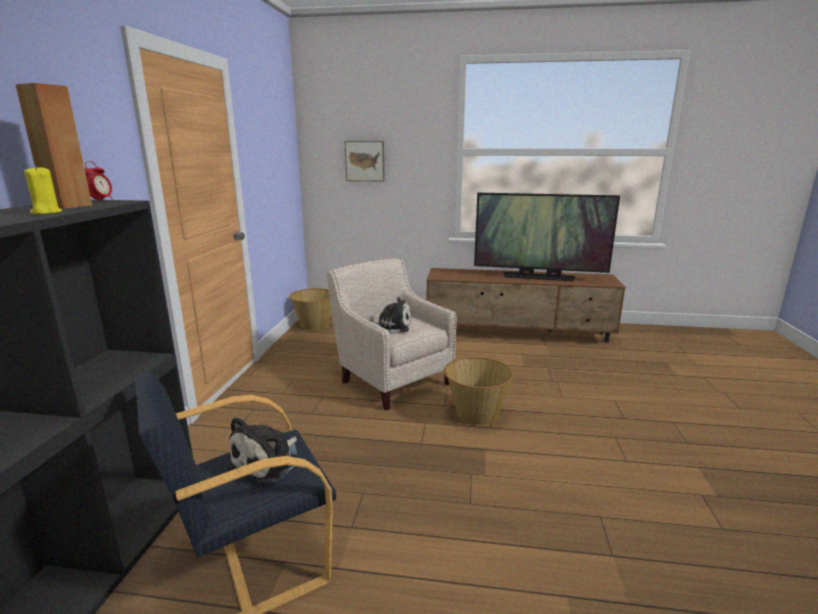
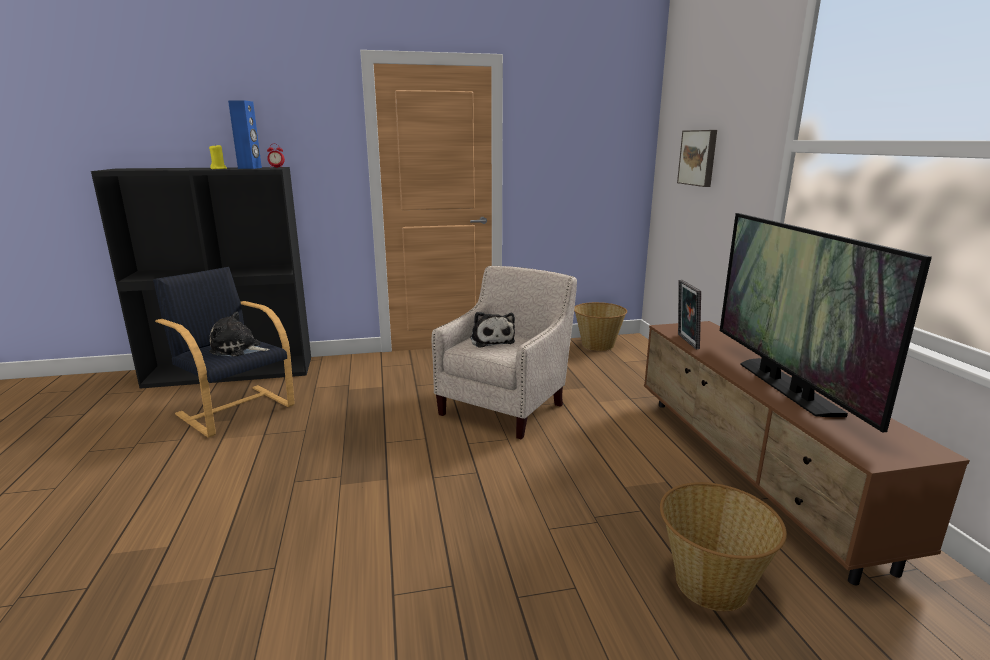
camera: 70 degrees right, 0 degrees up
brown speaker [16,83,92,209] -> blue speaker [228,100,262,169]
basket [444,357,514,426] -> basket moved to [660,482,787,611]
none -> picture frame [678,280,701,349]

